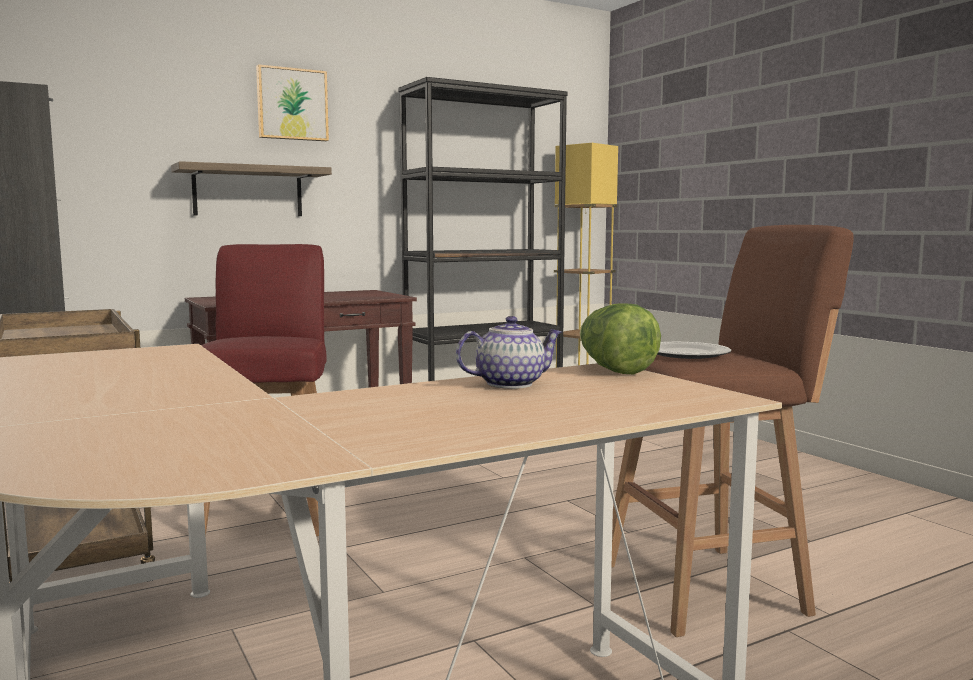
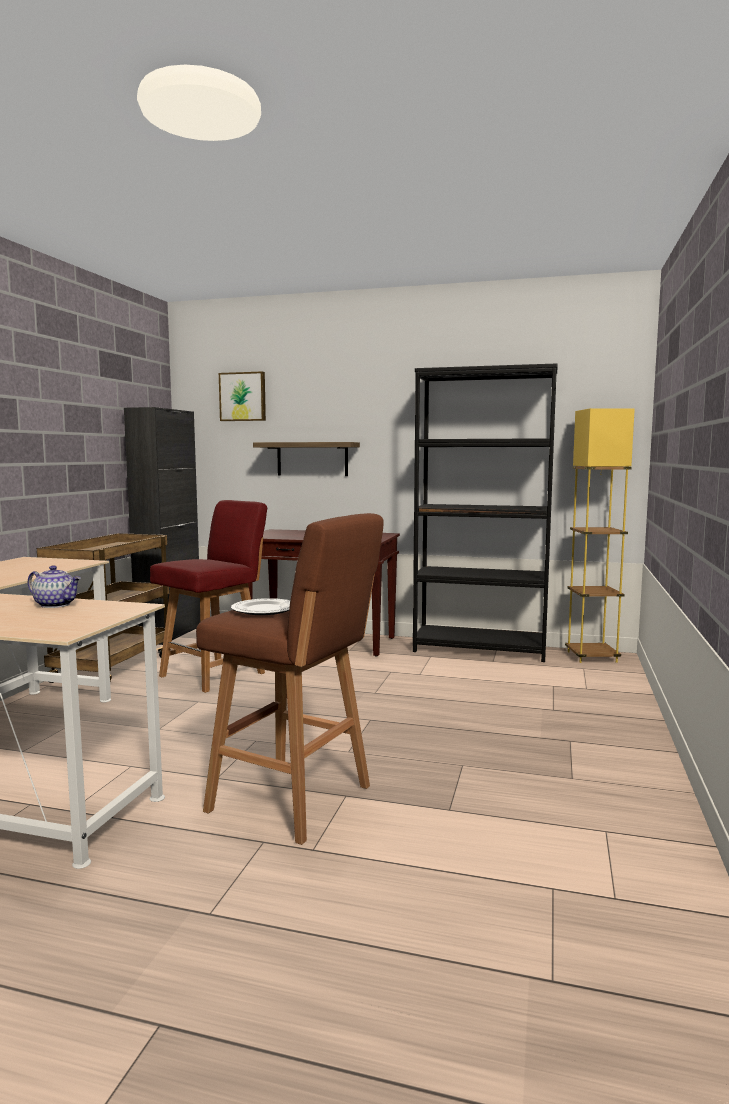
camera: 45 degrees right, 0 degrees up
picture [256,64,329,141] -> picture moved to [219,372,266,421]
lettuce [580,303,661,374] -> none

